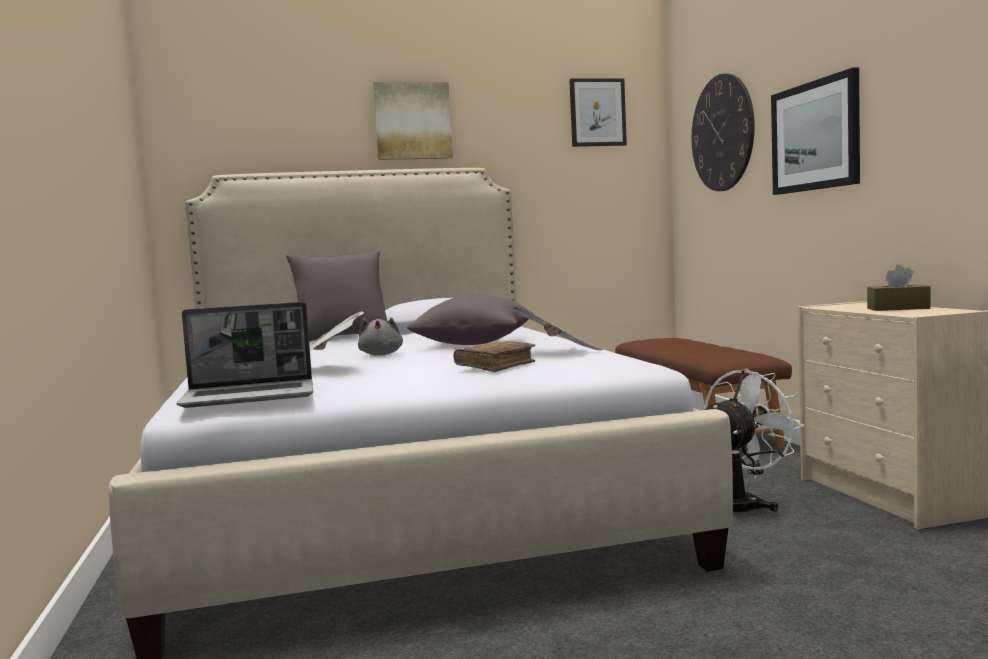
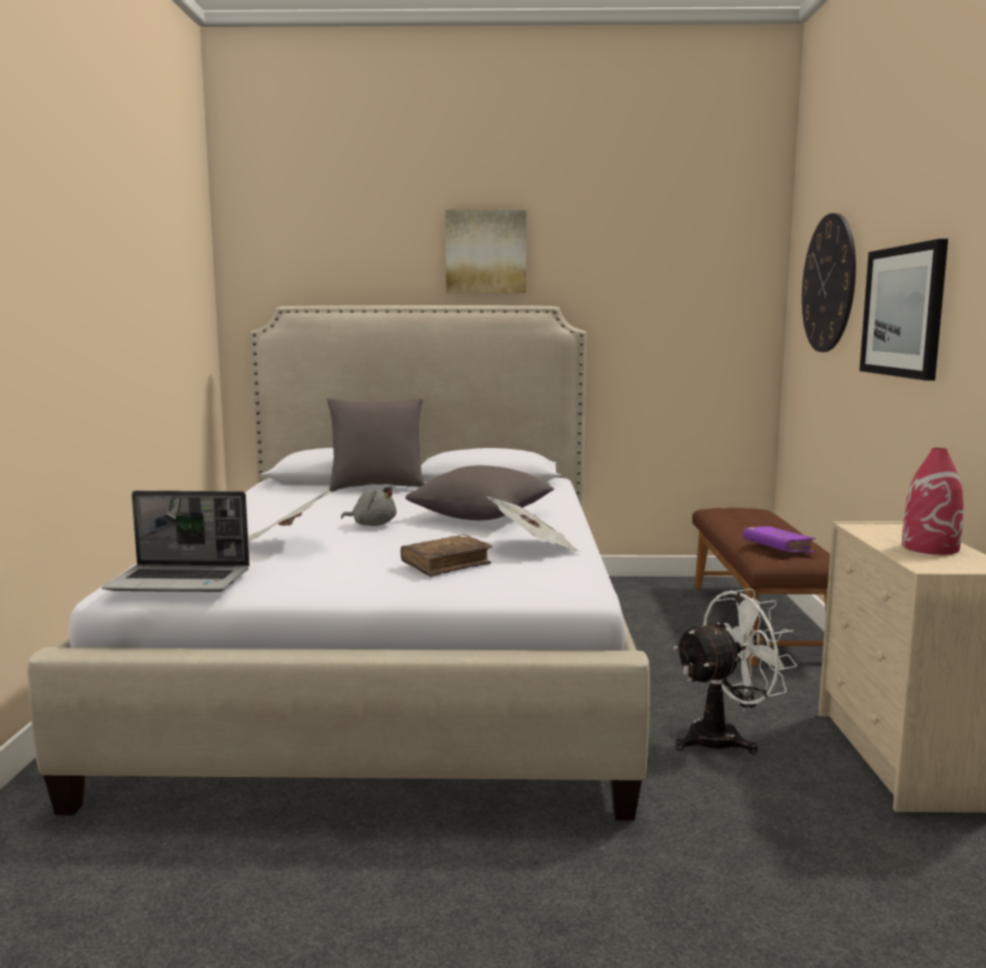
camera: 15 degrees right, 5 degrees up
grey plush toy [358,317,403,356] -> grey plush toy turned 75 degrees counterclockwise [341,486,397,526]
picture [569,78,627,147] -> none
brown tissue box [867,265,930,311] -> red vase [902,448,964,555]
none -> purple book [743,526,815,553]

